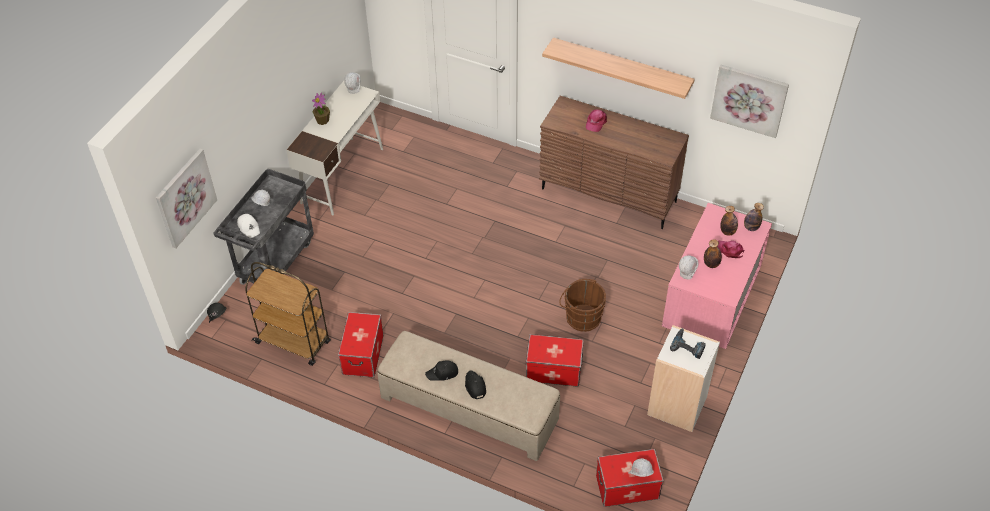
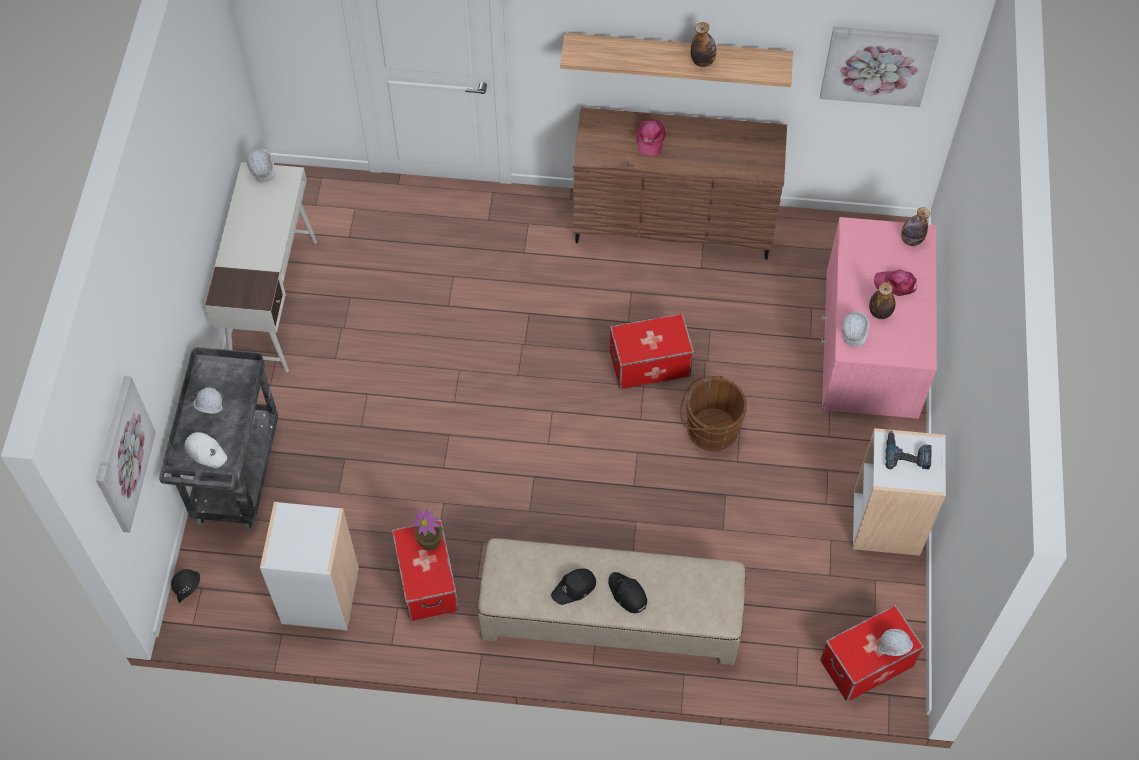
camera: 20 degrees left, 10 degrees up
brown cart [246,262,331,366] -> bookcase [260,502,359,630]
potted plant [312,93,330,125] -> potted plant moved to [412,509,443,550]
storage box [526,334,584,387] -> storage box moved to [610,313,694,389]
bottle [720,206,738,236] -> bottle moved to [691,22,716,67]

